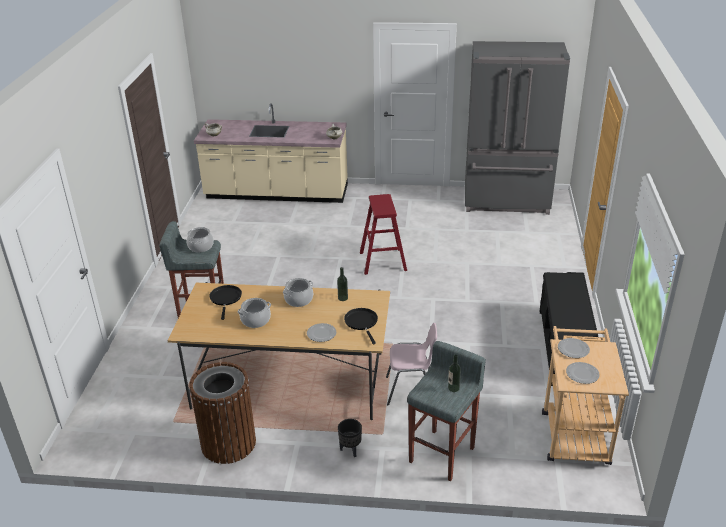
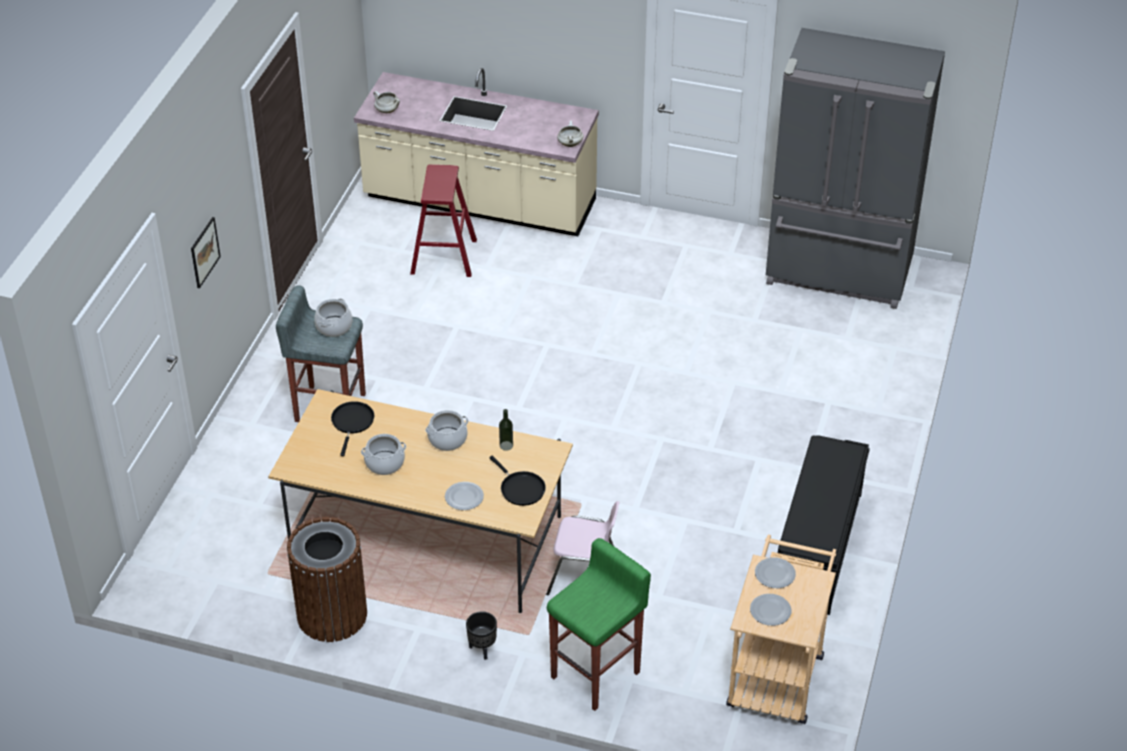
camera: 10 degrees right, 10 degrees up
black frying pan [344,308,378,344] -> black frying pan turned 150 degrees clockwise [489,456,546,506]
red stool [360,194,407,275] -> red stool moved to [410,164,477,277]
grey stool [407,341,486,481] -> green stool [547,538,651,711]
bottle [448,355,461,392] -> none
none -> picture [191,217,221,288]

